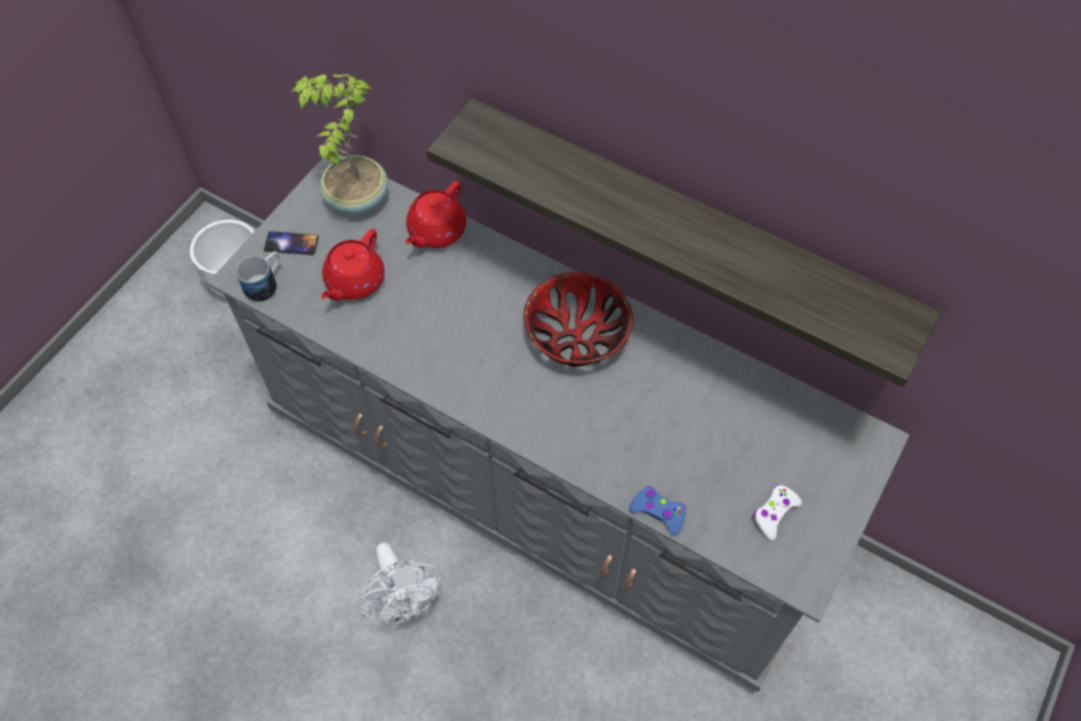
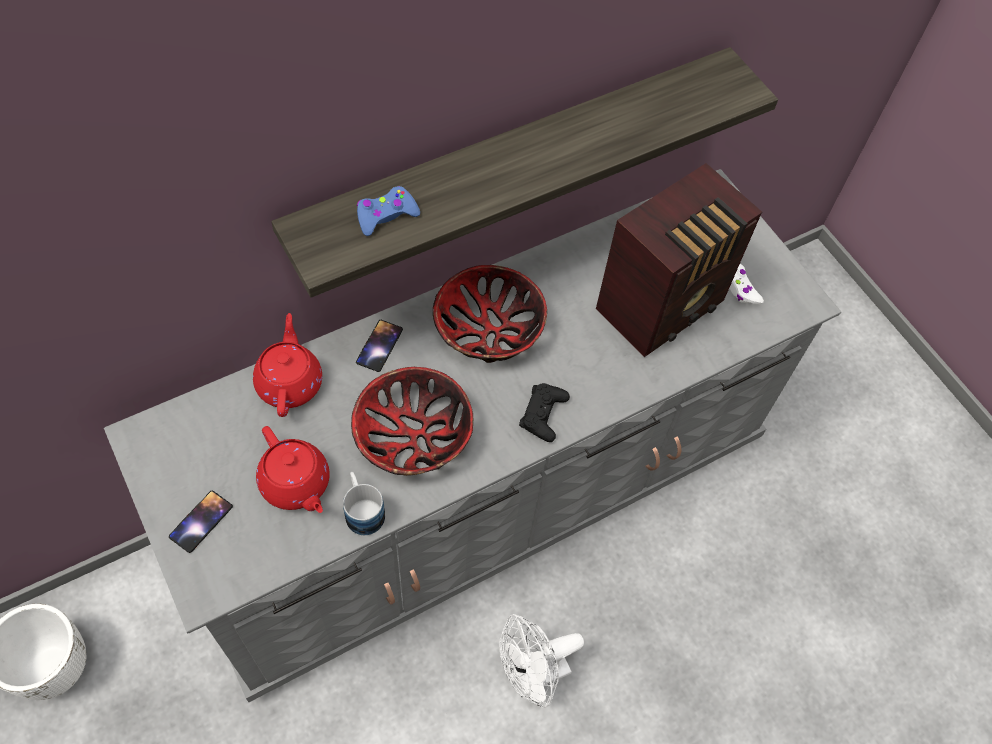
camera: 65 degrees left, 0 degrees up
mug [236,251,280,302] -> mug moved to [343,472,385,535]
potted plant [291,74,388,215] -> none
white fan [356,543,443,624] -> white fan turned 150 degrees clockwise [499,614,584,708]
red teapot [405,181,466,248] -> red teapot turned 150 degrees counterclockwise [253,313,322,417]
blue game controller [629,486,686,536] -> blue game controller moved to [357,186,420,236]
none -> bowl [351,367,473,476]
none -> phone [356,320,403,372]
none -> black game controller [519,383,570,442]
none -> radio [596,163,762,357]

